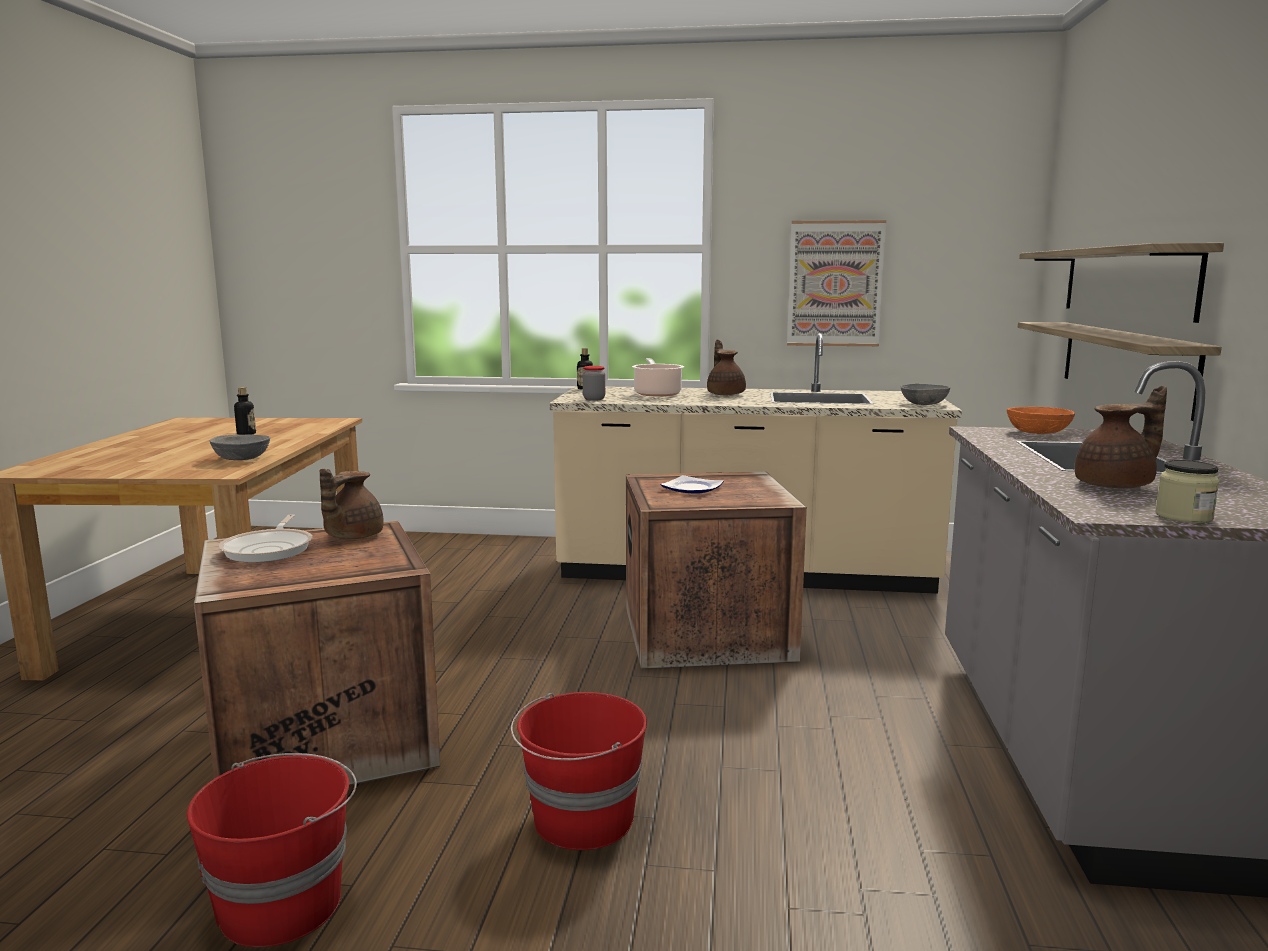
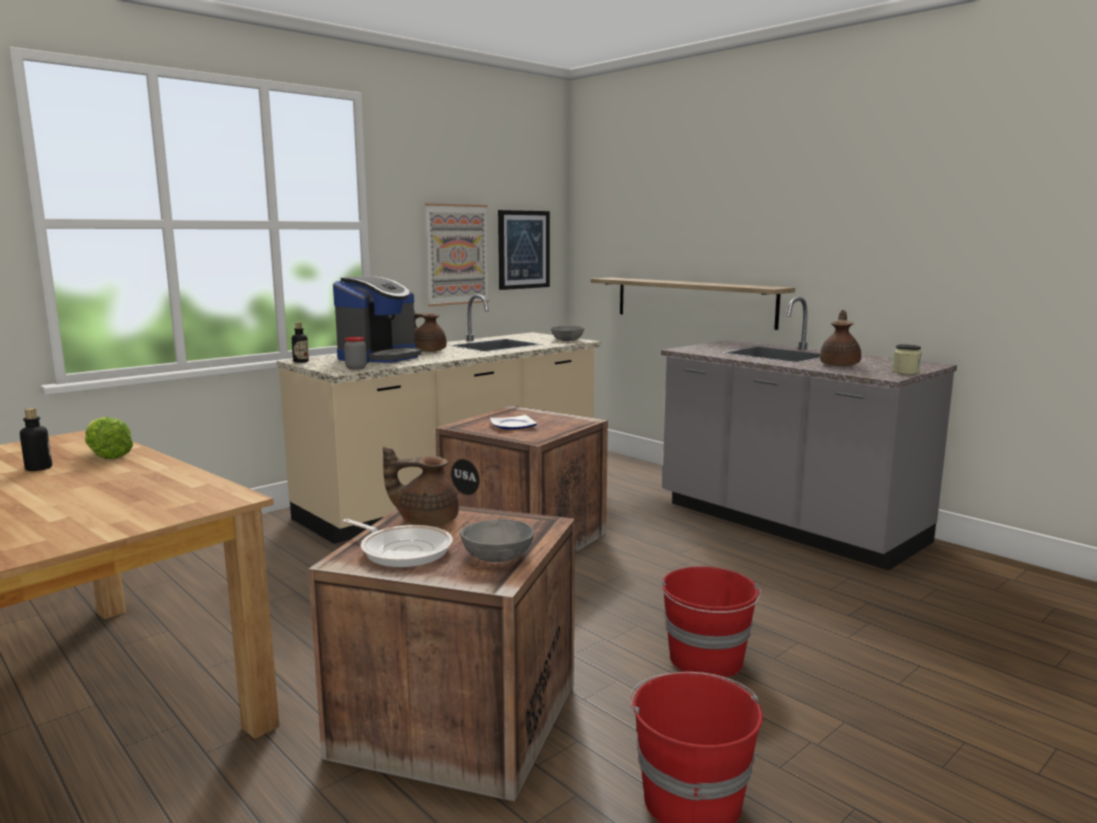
camera: 50 degrees left, 0 degrees up
grey bowl [210,435,270,460] -> grey bowl moved to [460,519,534,562]
brown teapot [320,469,384,539] -> brown teapot turned 120 degrees clockwise [383,447,459,526]
cooking pot [632,358,684,397] -> coffee machine [333,276,422,363]
orange bowl [1007,407,1075,434] -> none
shelf [1019,243,1224,323] -> none
none -> lettuce [85,417,133,459]
none -> picture [498,210,550,290]

